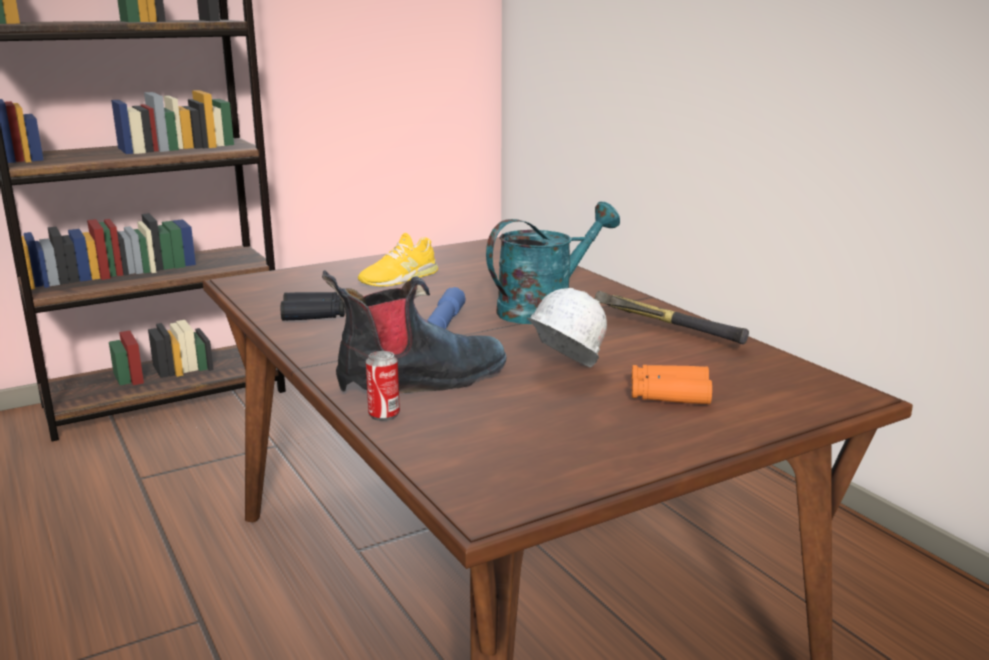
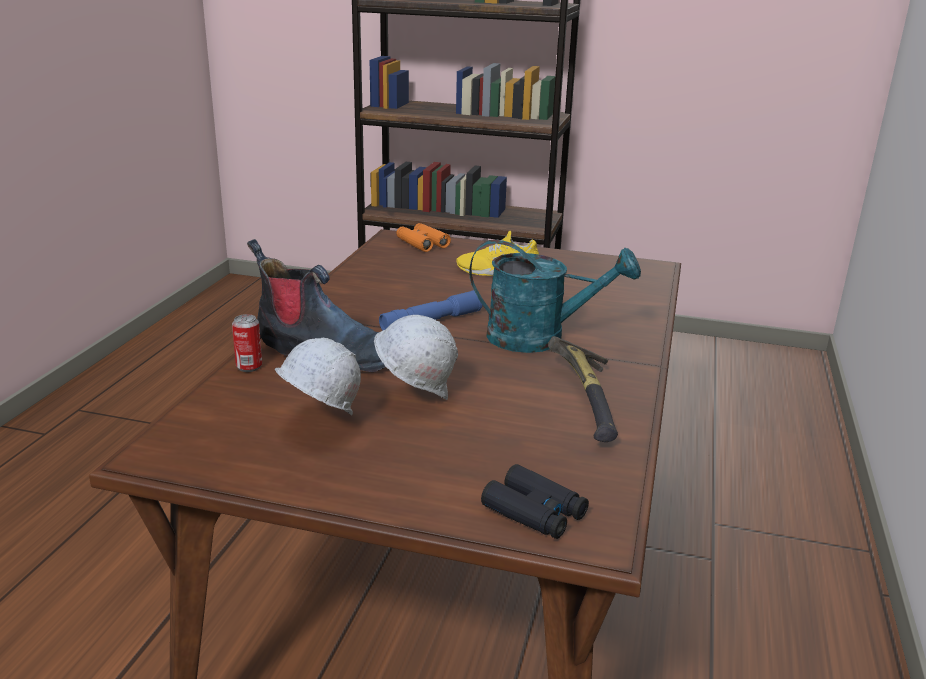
camera: 45 degrees right, 5 degrees up
black binoculars [281,292,345,321] -> black binoculars moved to [481,464,589,539]
orange binoculars [631,365,712,404] -> orange binoculars moved to [396,223,451,252]
none -> white hard hat [275,338,361,415]

